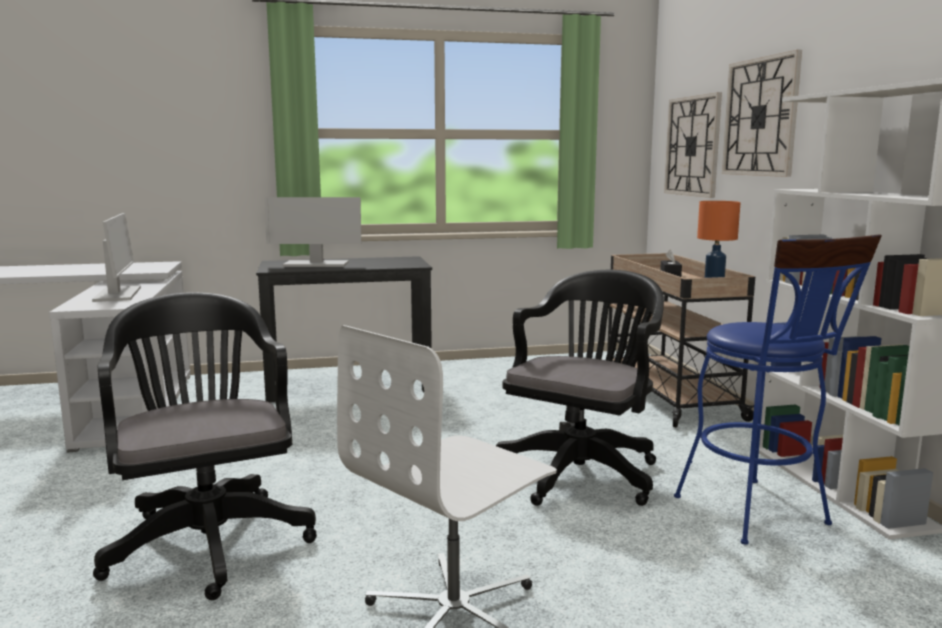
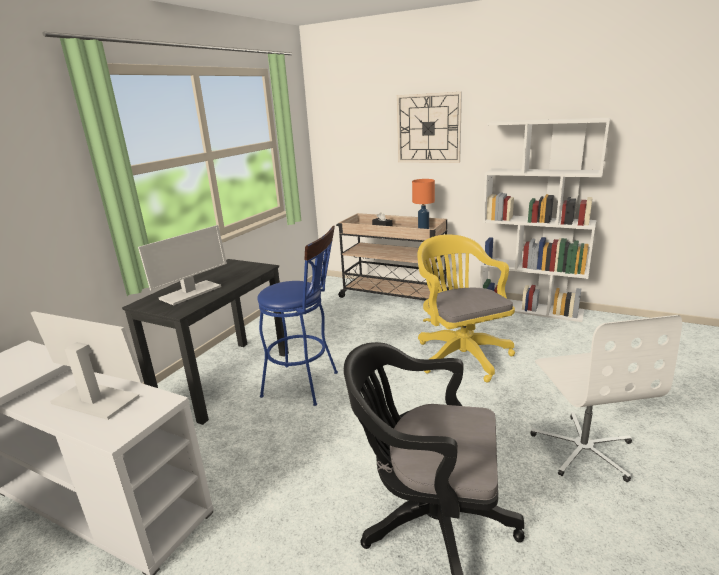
camera: 50 degrees left, 10 degrees up
black office chair [496,270,664,506] -> yellow office chair [417,234,515,383]
wall clock [664,92,722,198] -> none
blue stool [674,235,882,545] -> blue stool moved to [257,226,338,406]

